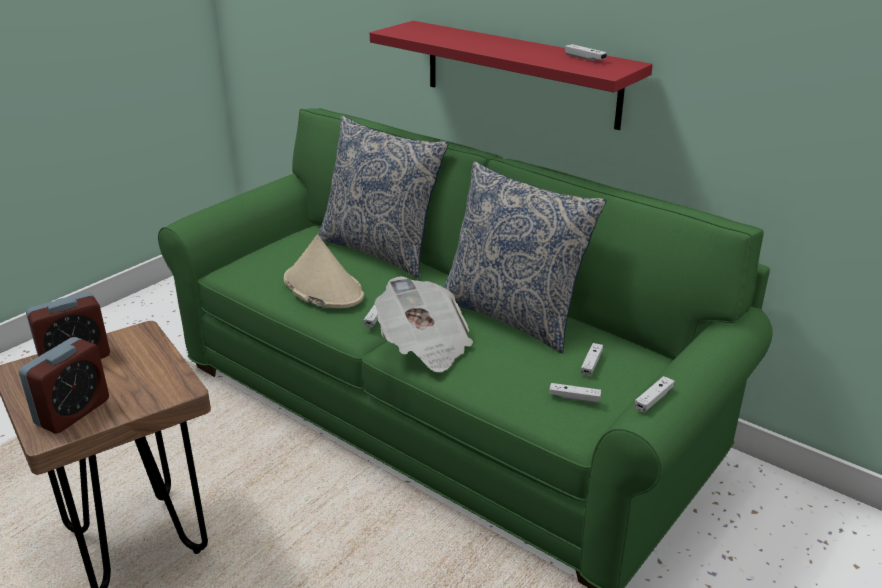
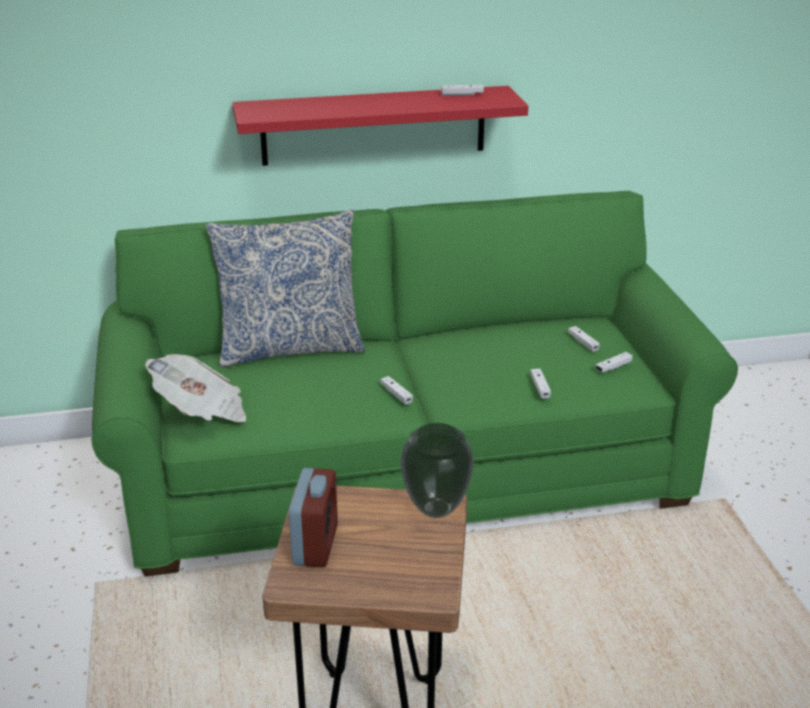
camera: 50 degrees left, 0 degrees up
alarm clock [19,337,109,434] -> none
beige hat [284,235,364,308] -> none
newspaper [375,276,473,373] -> newspaper moved to [145,354,247,422]
pillow [444,162,606,353] -> none
white game controller [634,376,675,413] -> white game controller moved to [530,369,551,399]
none -> vase [400,423,474,518]

